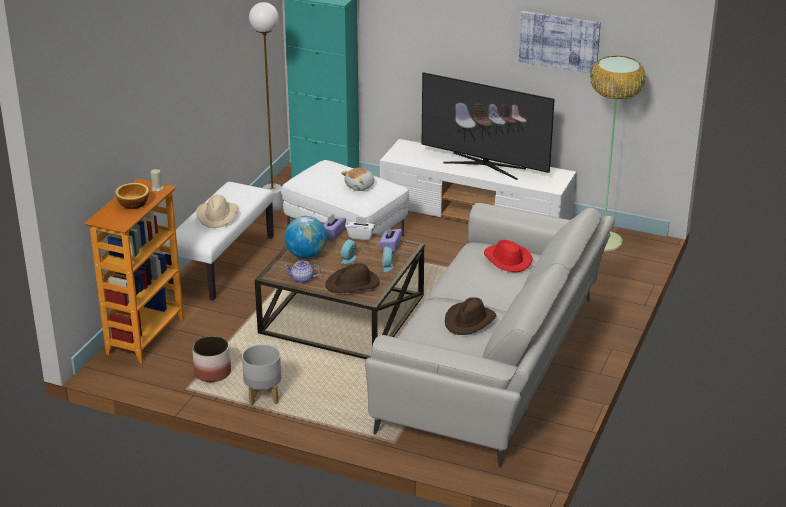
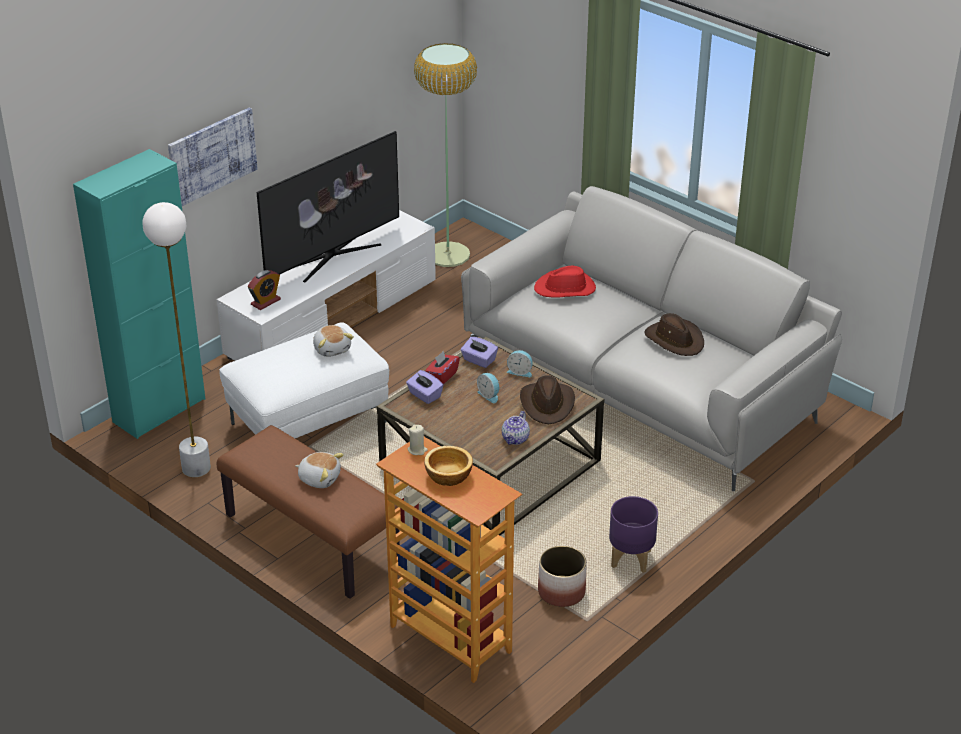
camera: 70 degrees left, 5 degrees up
white bench [163,182,274,300] -> brown bench [217,425,400,599]
beige hat [196,195,238,228] -> plush toy [295,452,344,488]
grey planter [242,344,281,406] -> purple planter [609,496,658,573]
globe [284,216,327,259] -> none
white tissue box [346,216,375,240] -> red tissue box [425,351,460,384]
picture [519,11,601,74] -> picture moved to [168,108,258,206]
none -> alarm clock [248,270,281,310]

